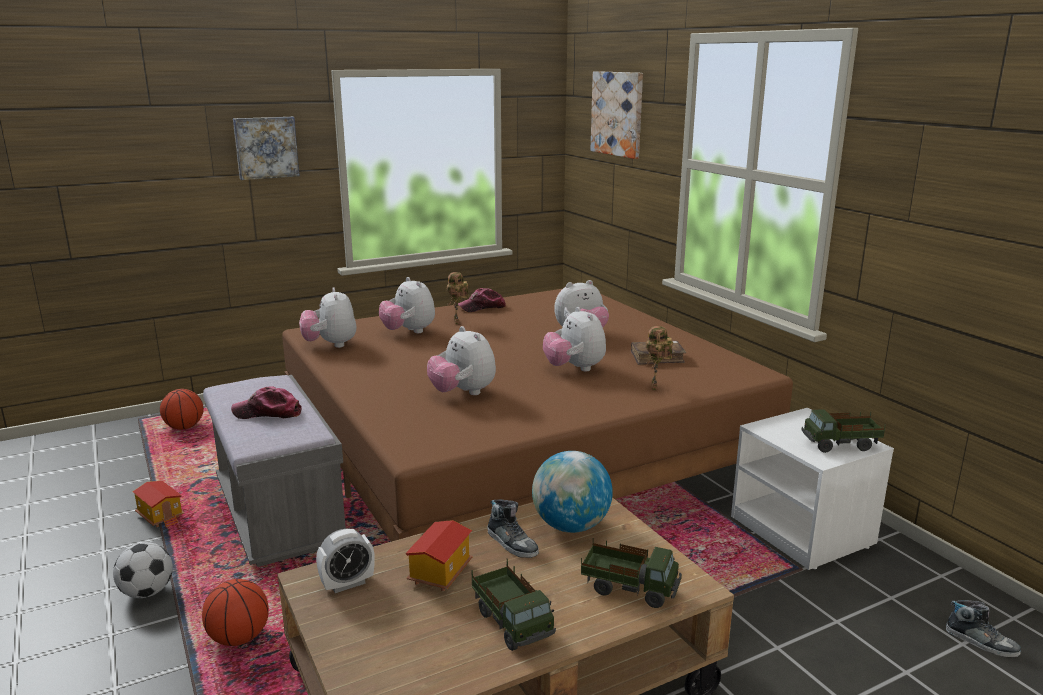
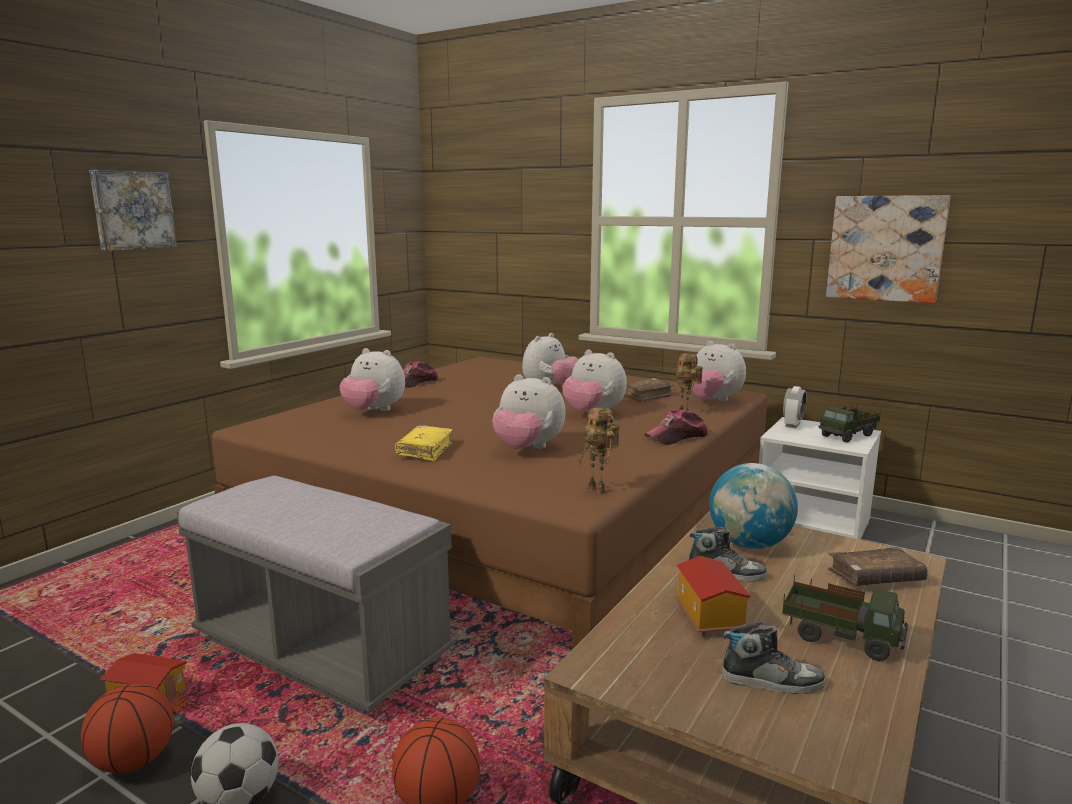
camera: 30 degrees left, 5 degrees down
basketball [160,389,204,430] -> basketball moved to [81,683,174,774]
cap [231,386,302,419] -> cap moved to [644,409,708,445]
plush toy [299,288,356,348] -> plush toy moved to [691,341,746,402]
alarm clock [316,529,375,593] -> alarm clock moved to [783,386,806,428]
toy robot [446,272,469,324] -> toy robot moved to [577,407,620,494]
toy truck [581,540,682,608] -> brown book [828,547,928,586]
picture [591,71,643,159] -> picture moved to [826,195,950,303]
shoe [946,600,1021,657] -> shoe moved to [722,621,825,694]
none -> yellow book [395,425,453,461]

